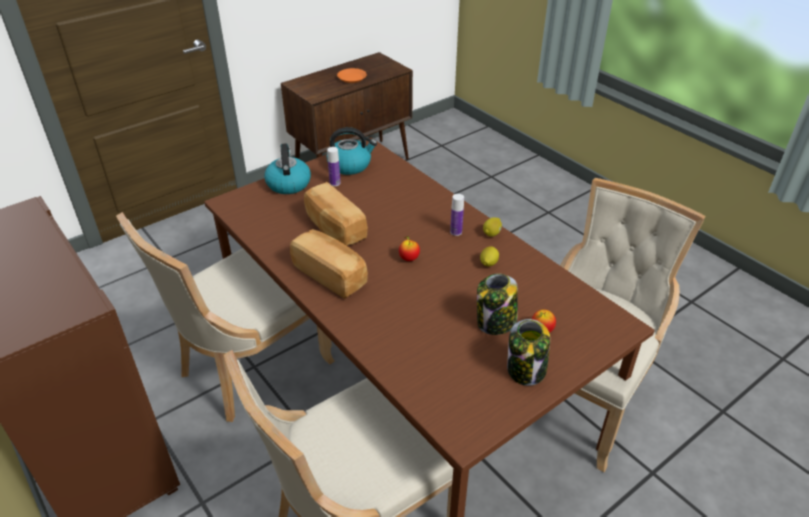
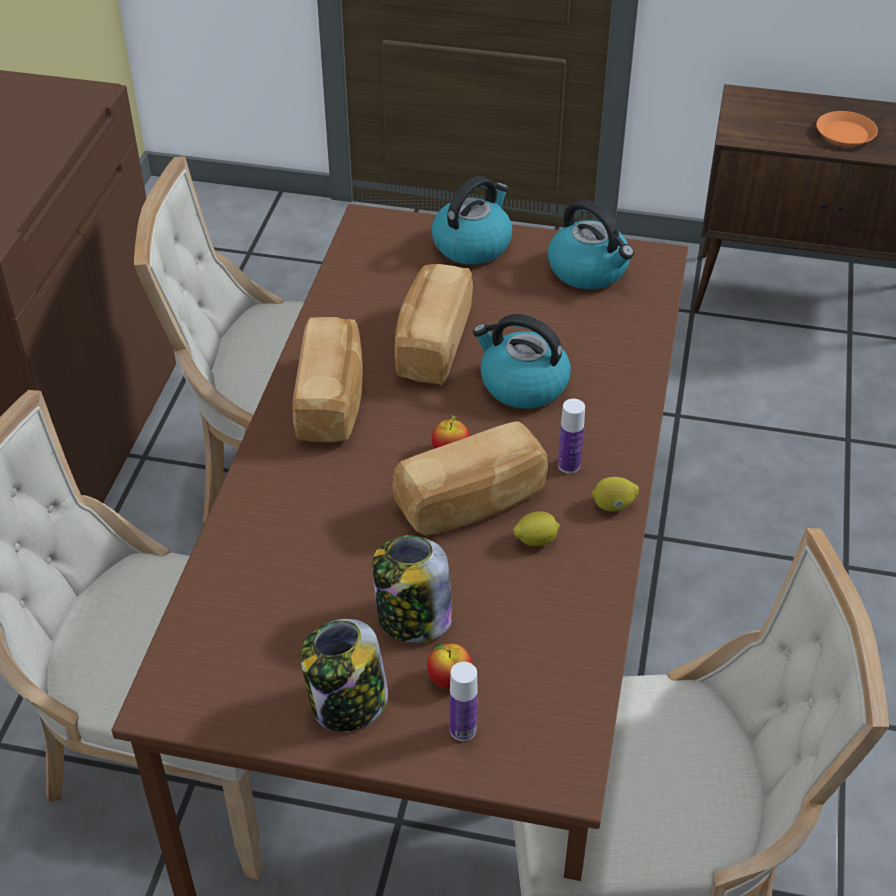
camera: 50 degrees right, 5 degrees up
bottle [327,147,341,186] -> bottle moved to [450,662,478,741]
none -> bread [392,421,548,535]
none -> kettle [473,314,571,409]

